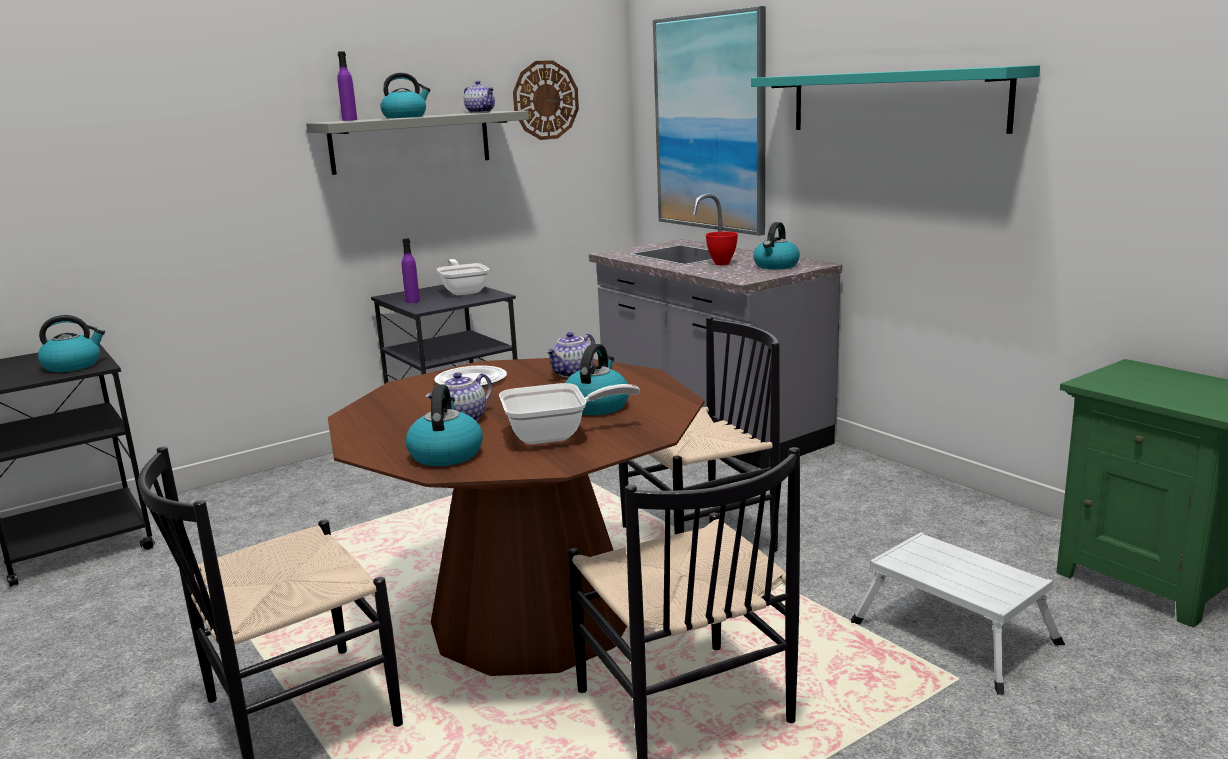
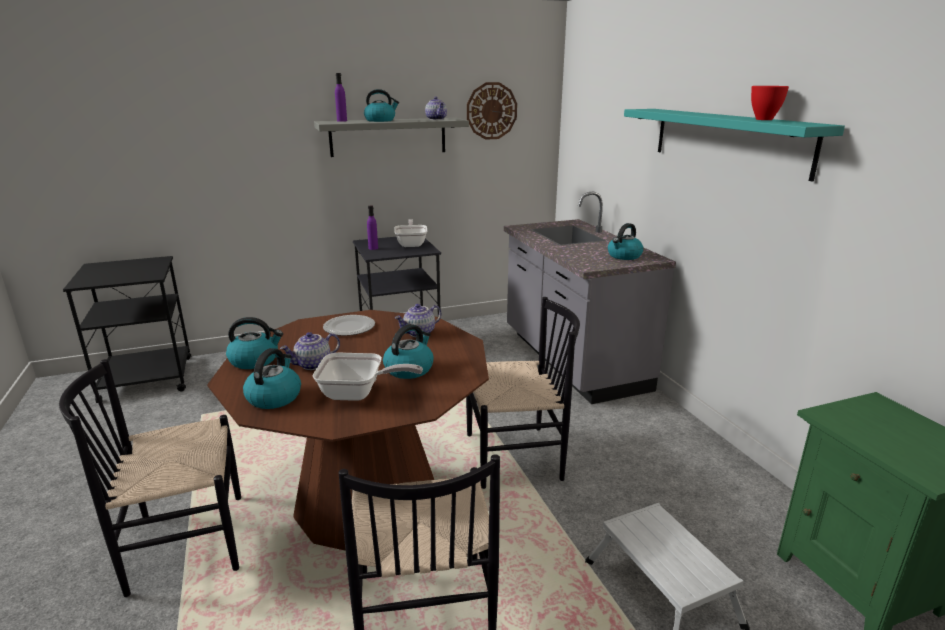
camera: 15 degrees right, 5 degrees up
kettle [38,315,105,372] -> kettle moved to [226,317,283,369]
picture [653,6,766,236] -> none
red bowl [706,231,738,265] -> red bowl moved to [751,86,789,120]

